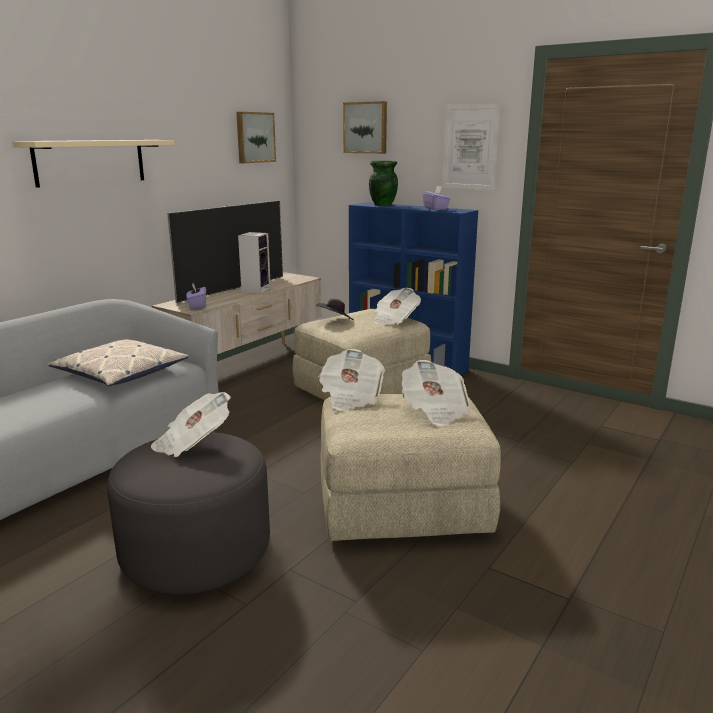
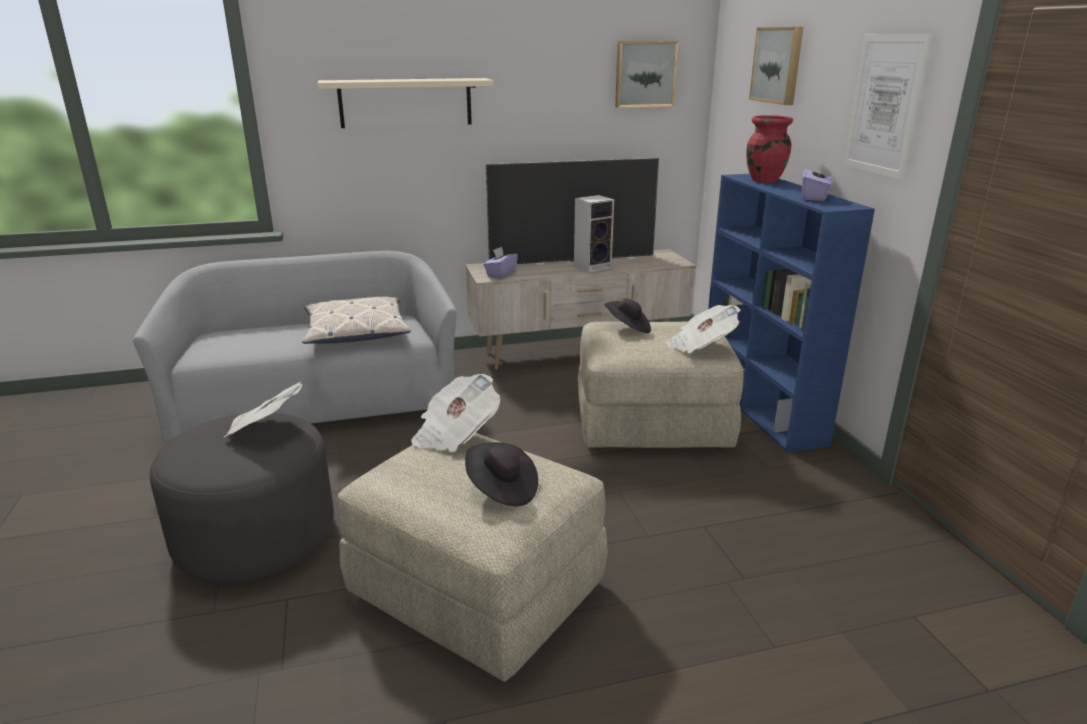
camera: 40 degrees right, 5 degrees up
green vase [369,161,398,206] -> red vase [746,115,793,183]
newspaper [402,360,471,426] -> black hat [465,442,538,506]

